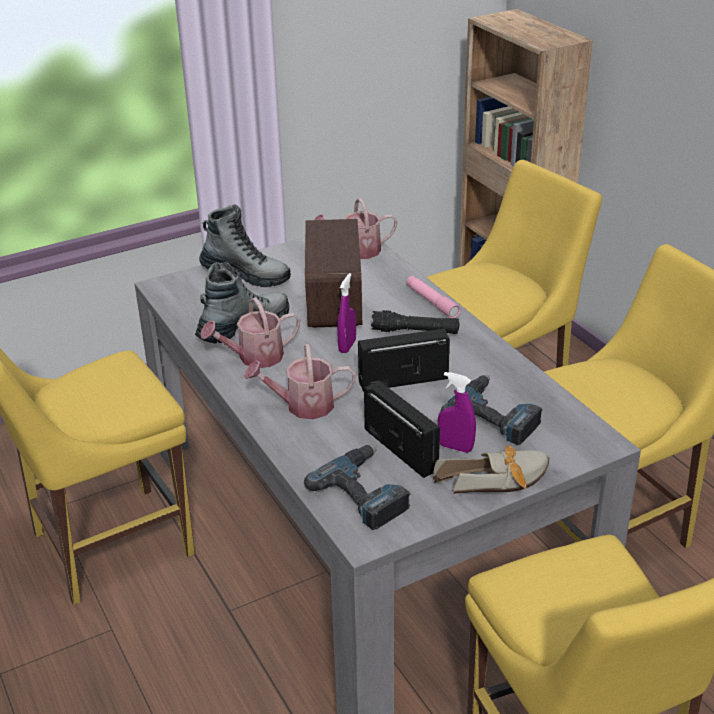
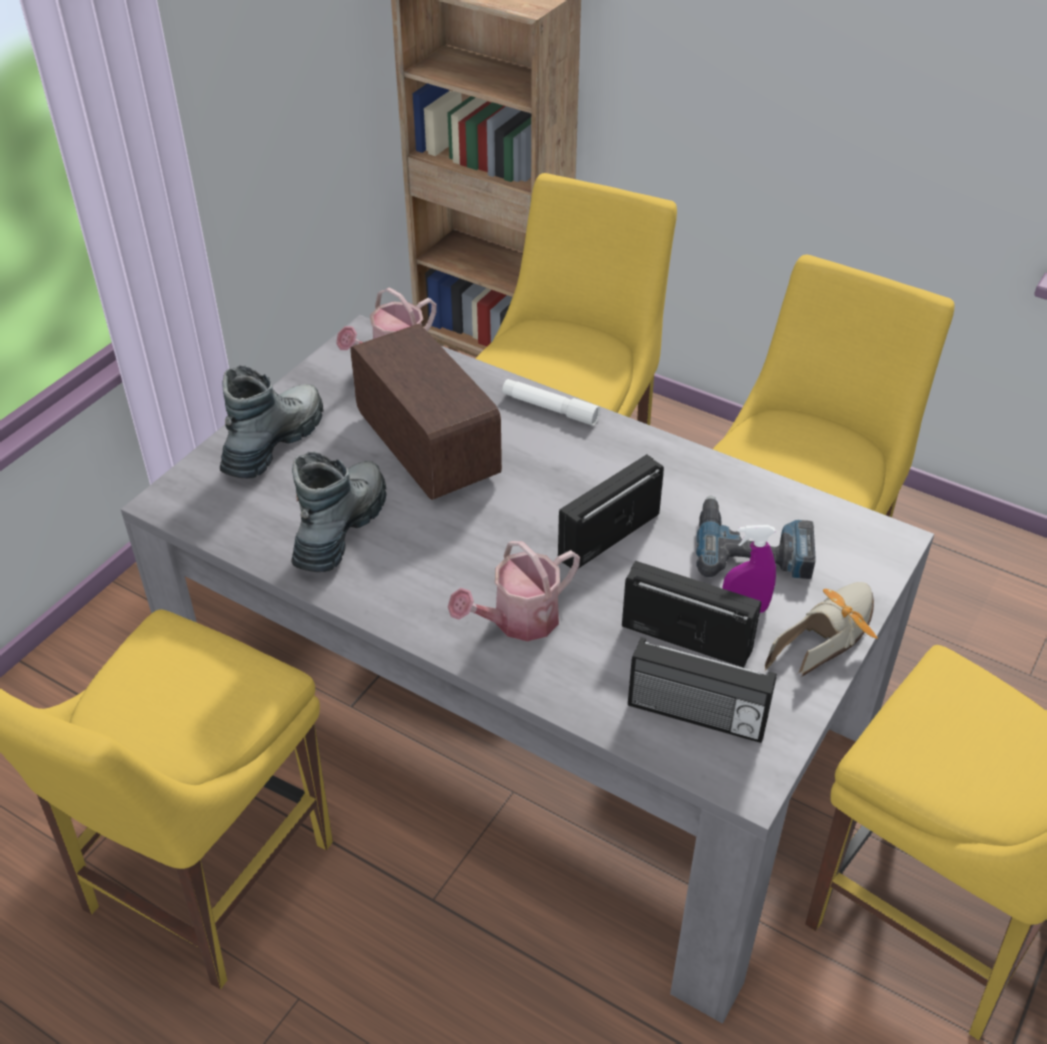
camera: 30 degrees left, 10 degrees up
boot [199,204,291,287] -> boot turned 60 degrees counterclockwise [220,365,323,478]
watering can [201,297,300,368] -> none
power drill [304,444,411,530] -> radio [628,637,777,743]
purple spray bottle [337,273,356,353] -> none
black flashlight [371,310,459,334] -> none
pink flashlight [406,276,461,318] -> white flashlight [502,379,600,426]

